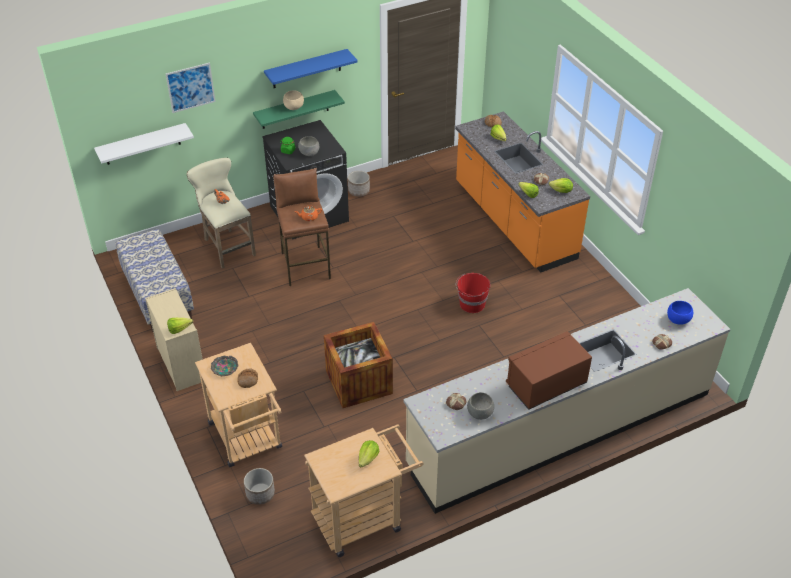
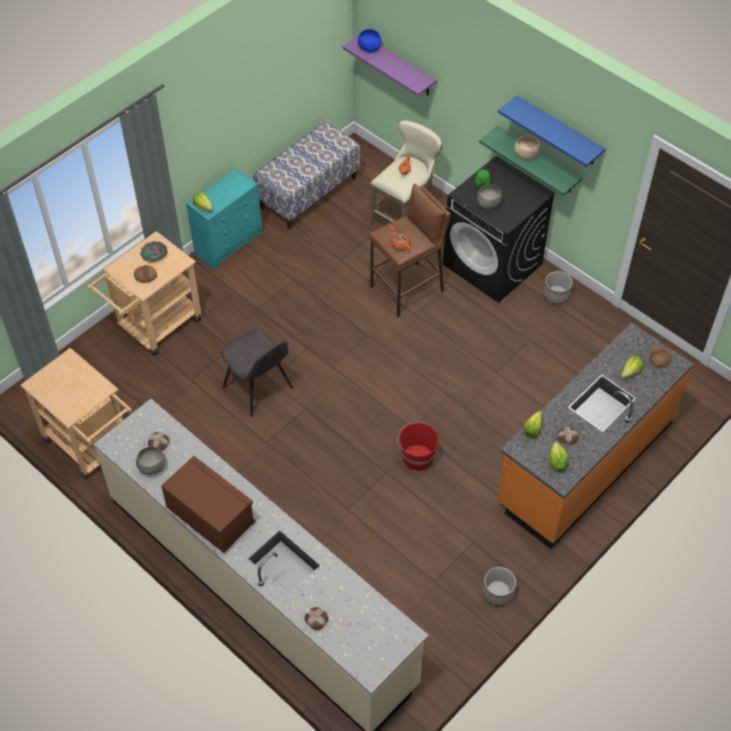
camera: 70 degrees right, 10 degrees up
white shelf [94,123,194,165] -> purple shelf [342,35,437,96]
beige dresser [145,288,203,391] -> turquoise dresser [186,168,263,270]
picture [166,63,216,113] -> none
planter [244,468,275,505] -> planter moved to [483,567,516,606]
crate [324,322,393,408] -> grey chair [221,330,293,417]
lettuce [359,440,379,467] -> none
blue bowl [667,301,693,325] -> blue bowl moved to [358,29,382,52]

